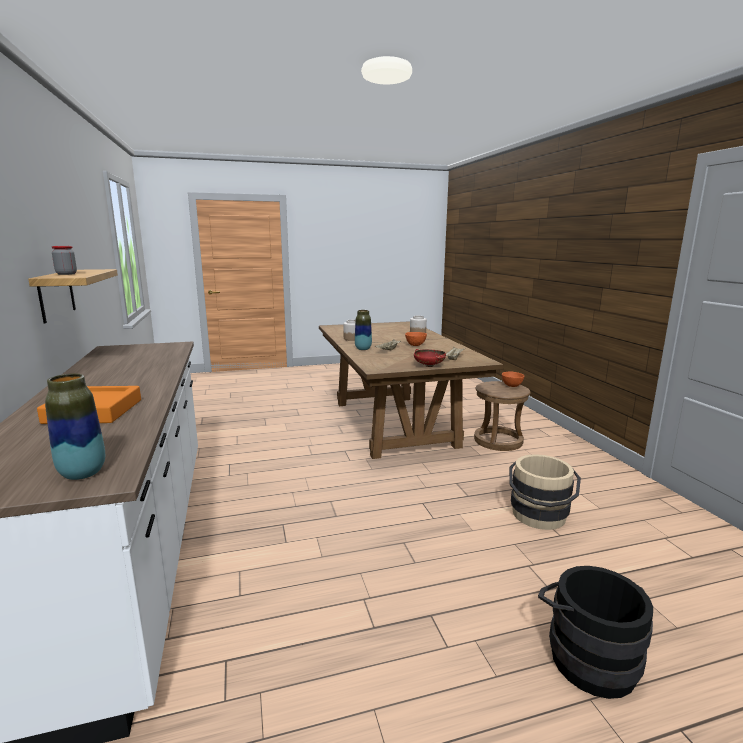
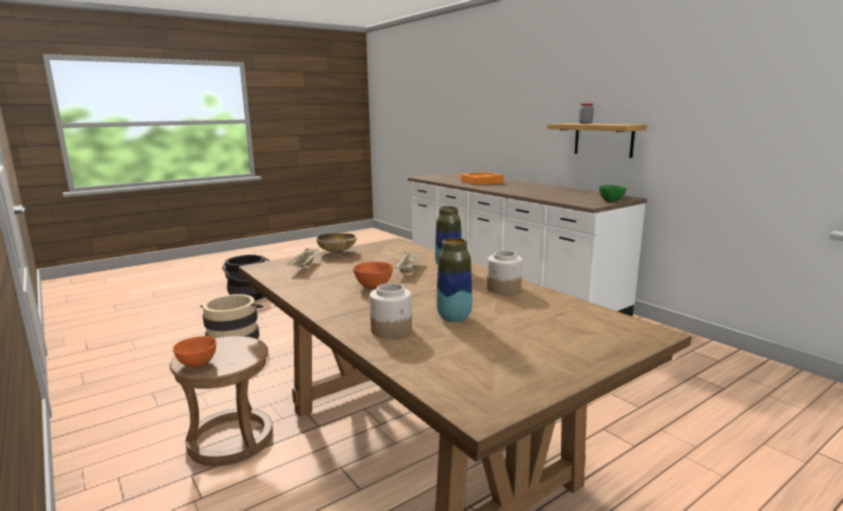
camera: 160 degrees right, 0 degrees up
vase [45,374,105,480] -> vase moved to [436,238,472,322]
red bowl [414,349,446,367] -> beige bowl [317,233,357,254]
none -> green bowl [599,185,627,201]

